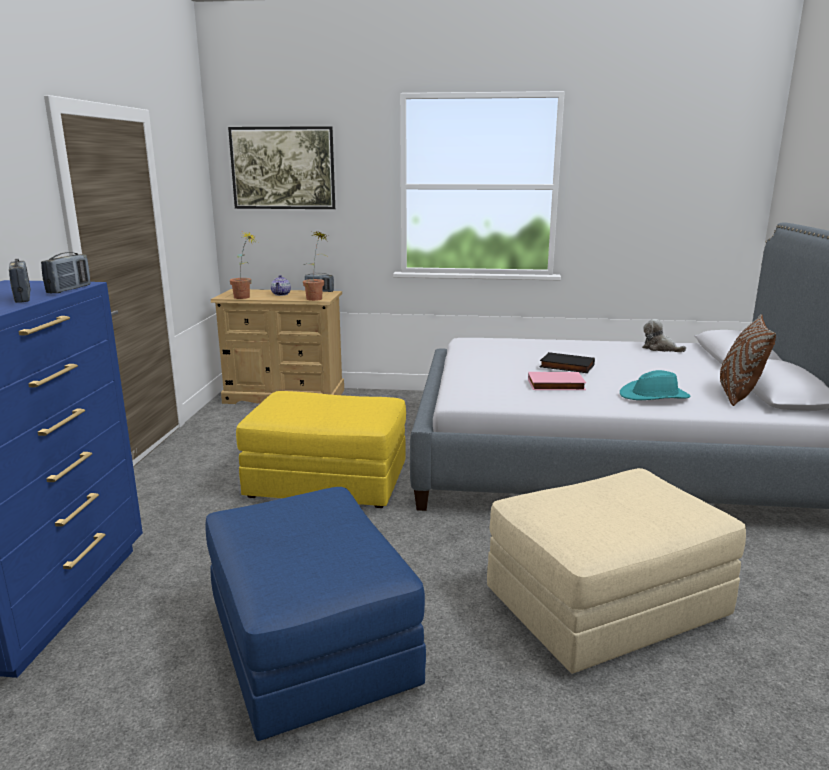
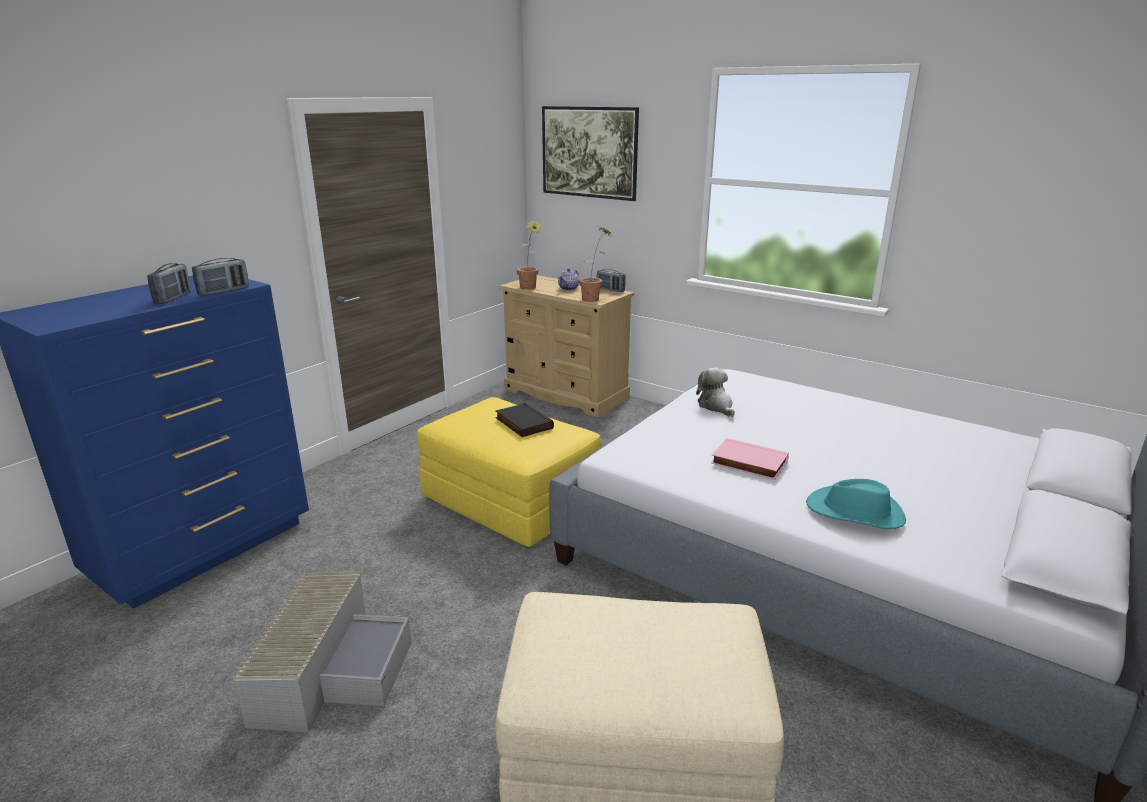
camera: 30 degrees right, 5 degrees up
blue ottoman [205,487,426,741] -> grey storage box [231,571,411,733]
black book [540,352,595,373] -> black book moved to [495,403,554,437]
plush toy [642,319,686,352] -> plush toy moved to [696,368,735,417]
brown pillow [720,314,776,406] -> none

